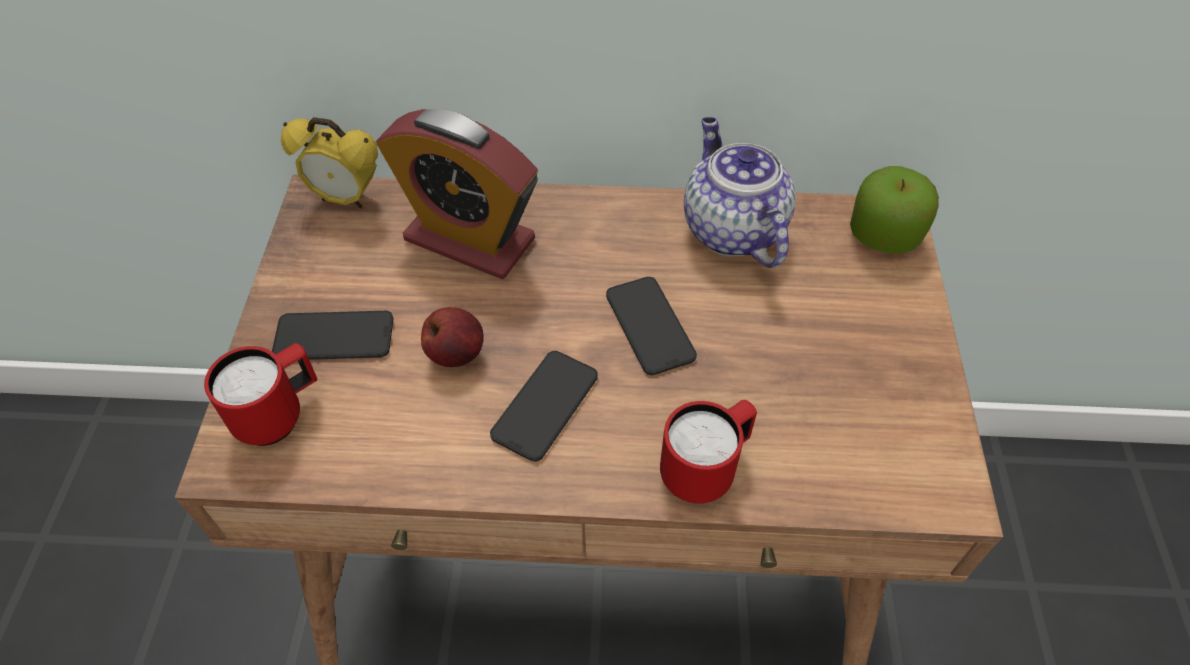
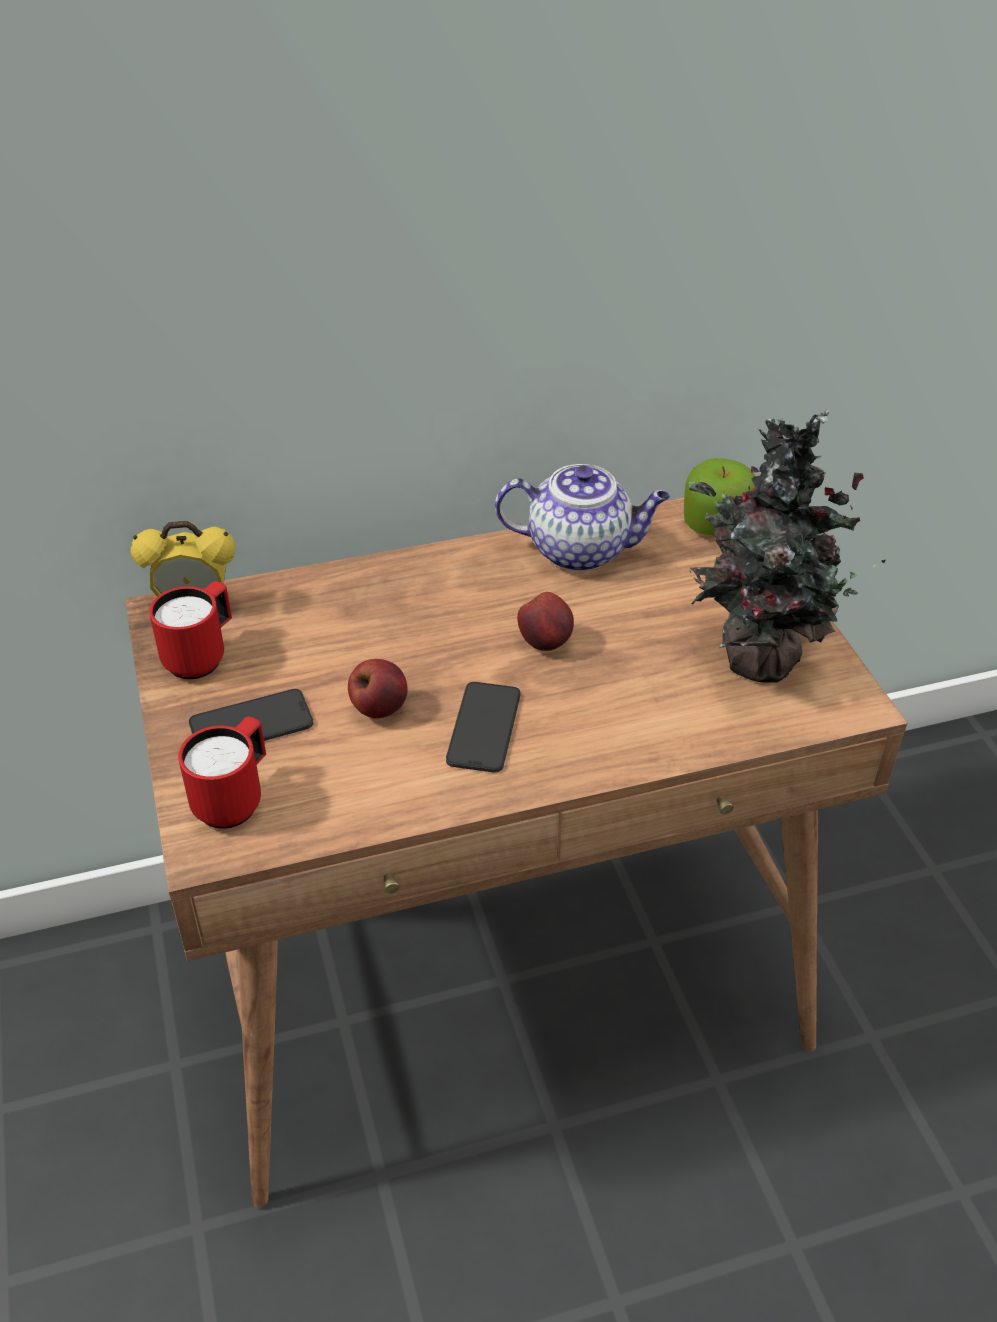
camera: 20 degrees left, 10 degrees down
alarm clock [376,109,538,279] -> none
phone [606,277,697,375] -> apple [517,592,574,651]
red mug [660,400,757,504] -> red mug moved to [149,581,232,679]
teapot [684,117,796,268] -> teapot turned 135 degrees clockwise [495,464,670,572]
none -> potted plant [688,410,885,683]

